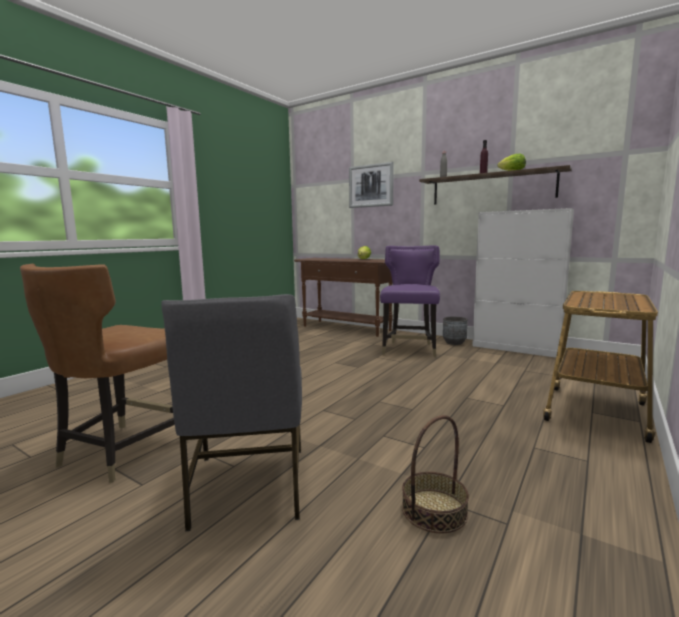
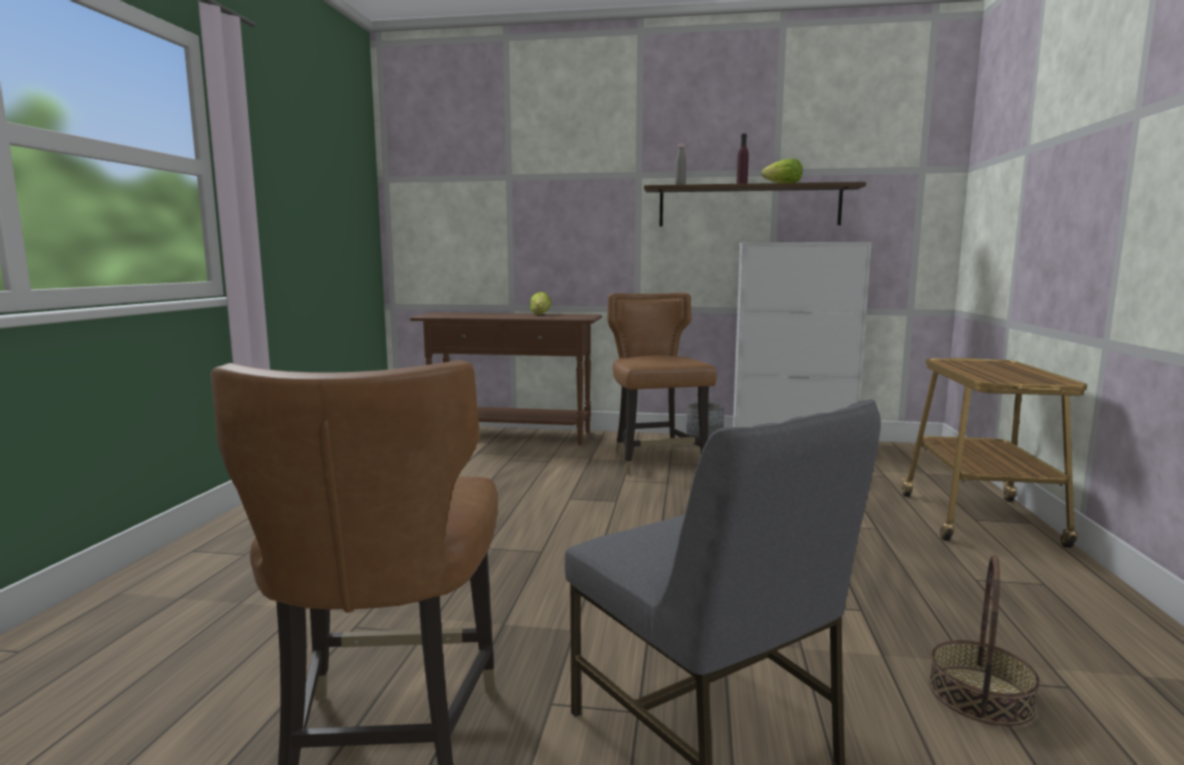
camera: 25 degrees left, 0 degrees up
picture [349,162,394,208] -> none
purple chair [380,245,440,357] -> brown chair [608,293,717,474]

